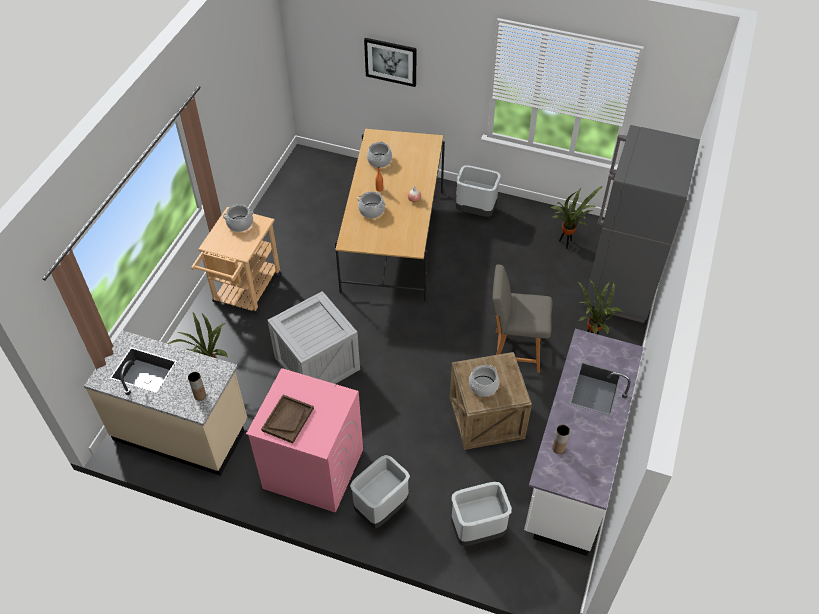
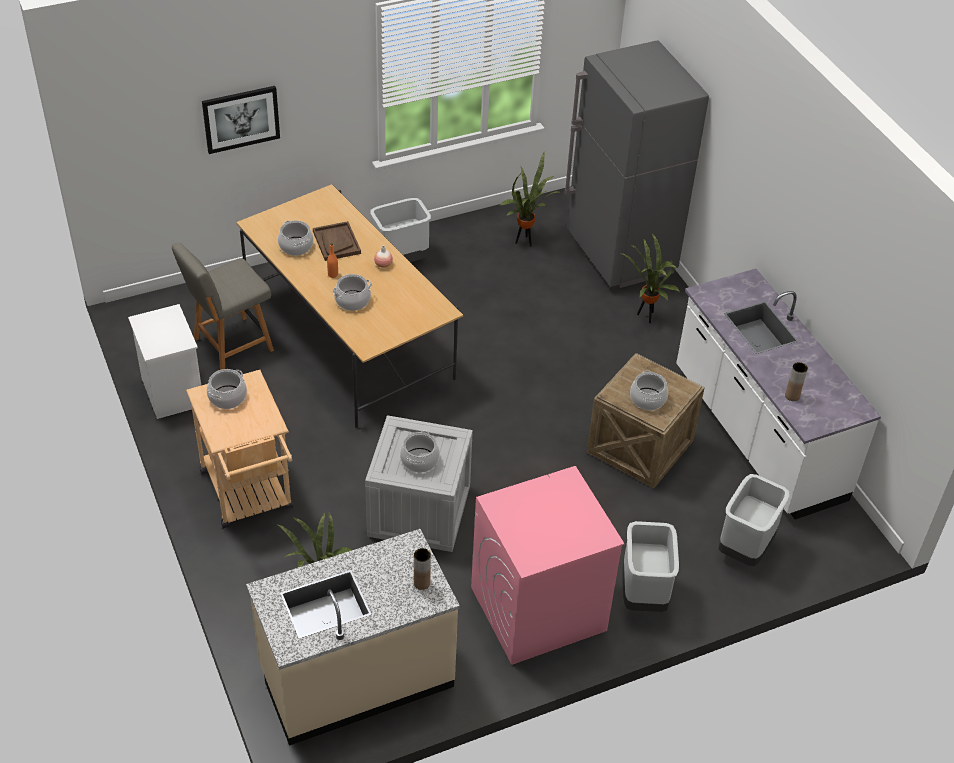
camera: 45 degrees left, 5 degrees down
brown tray [261,395,314,443] -> brown tray moved to [313,221,361,261]
grey chair [492,264,553,373] -> grey chair moved to [172,243,274,370]
none -> white nightstand [128,304,201,419]
none -> cooking pot [400,431,440,473]

